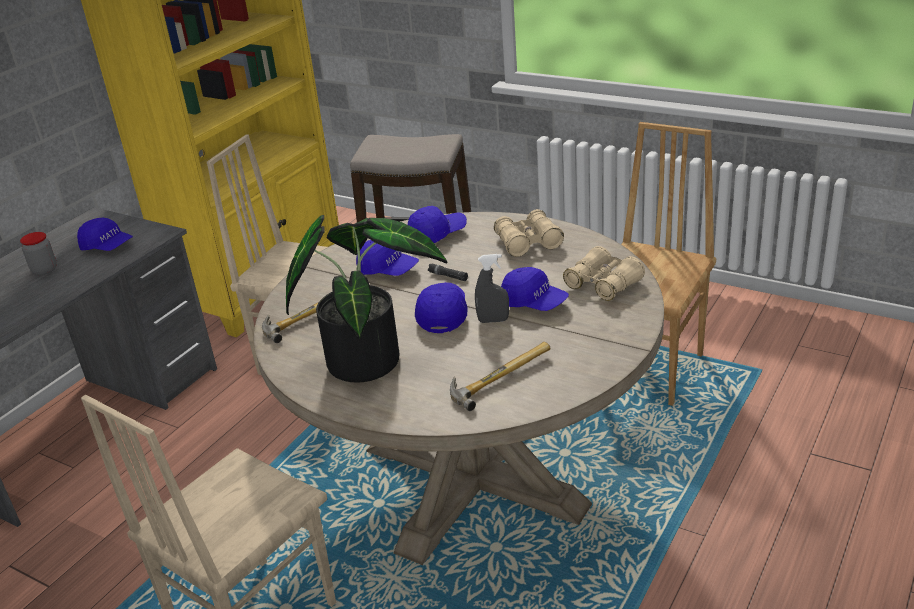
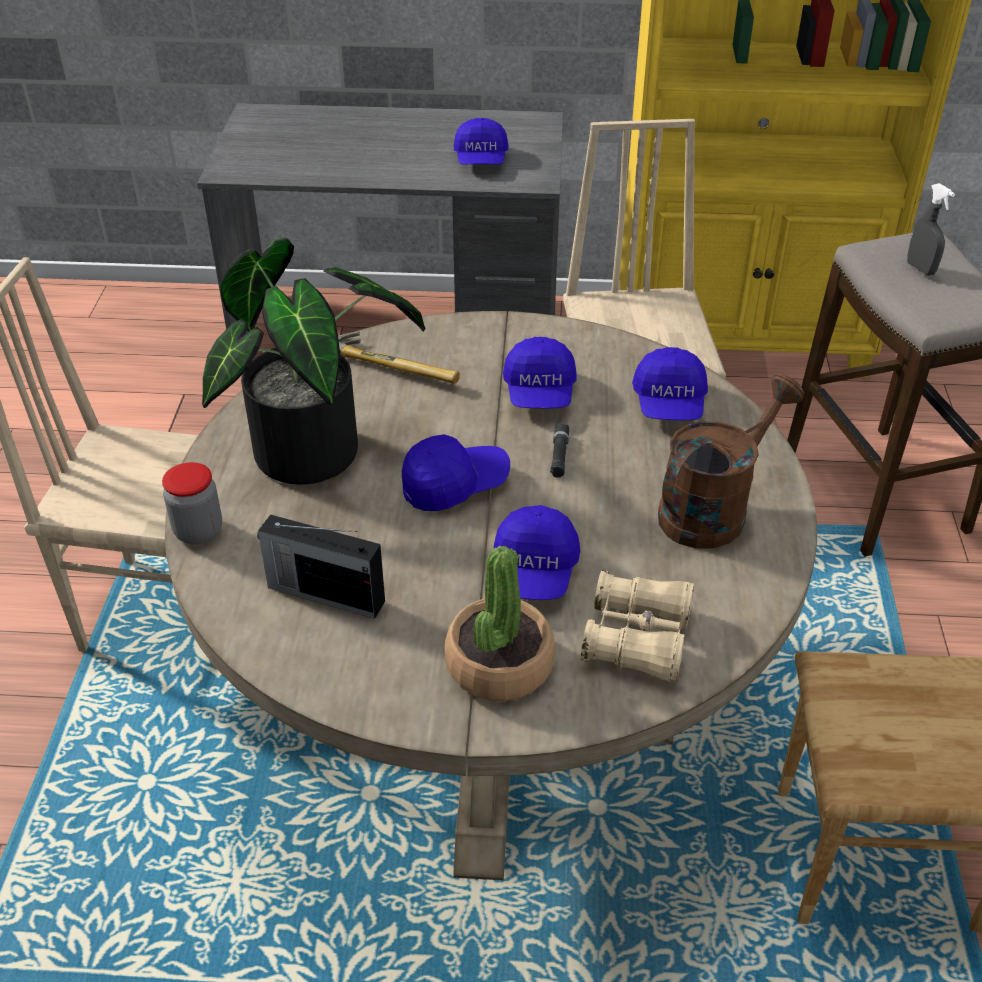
camera: 60 degrees right, 10 degrees up
jar [20,232,57,275] -> jar moved to [162,462,222,544]
blue cap [408,206,467,243] -> blue cap turned 60 degrees clockwise [632,347,708,420]
hammer [450,342,550,411] -> radio [257,514,385,619]
grey spray bottle [475,254,509,323] -> grey spray bottle moved to [907,183,955,276]
beige binoculars [494,209,564,257] -> brown watering can [658,374,805,548]
none -> potted plant [444,546,556,701]

